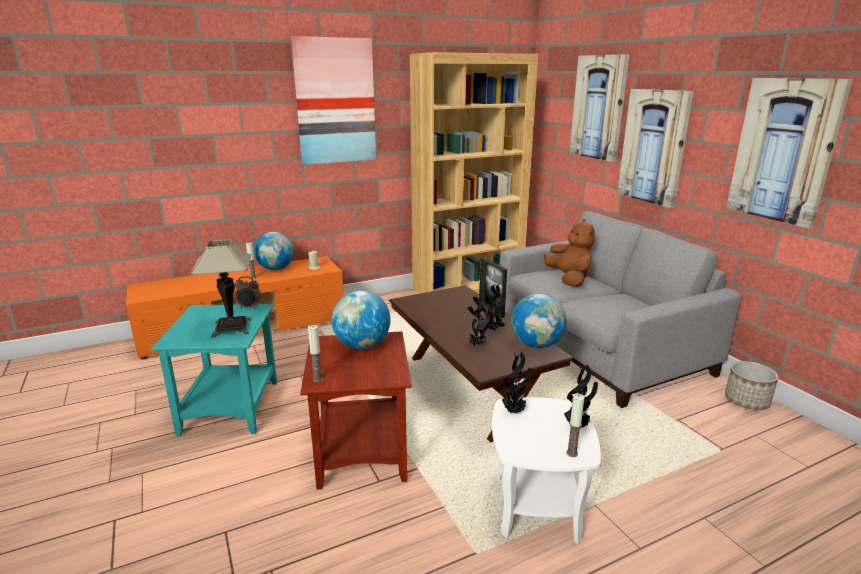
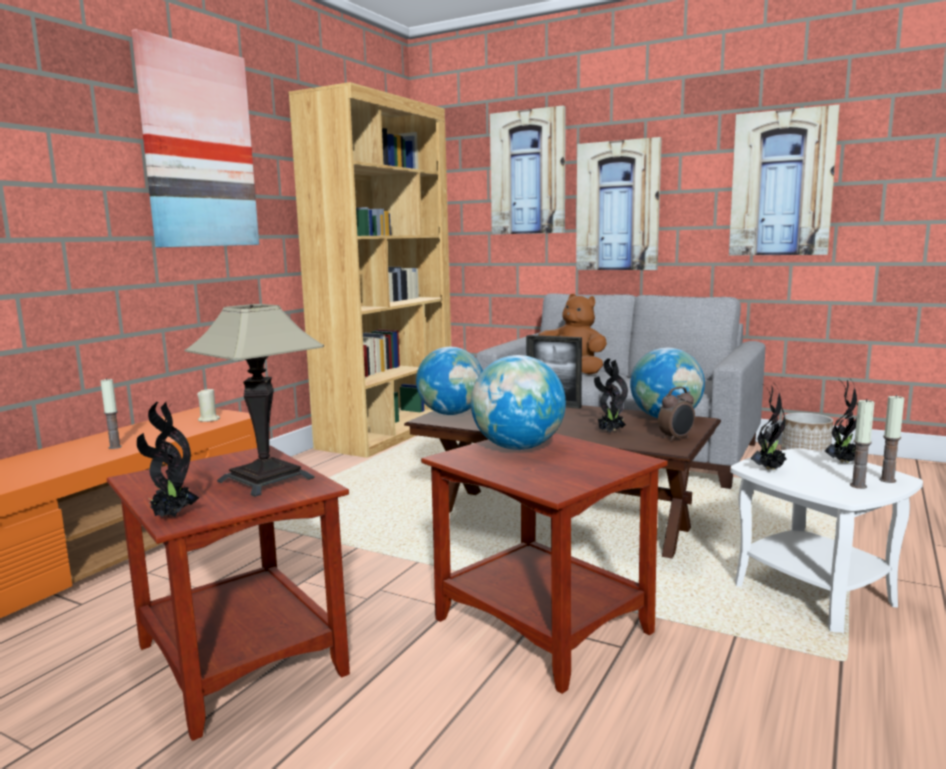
camera: 35 degrees left, 10 degrees down
turquoise side table [151,304,277,436] -> brown side table [107,445,350,741]
alarm clock [235,276,261,309] -> alarm clock moved to [658,387,695,441]
globe [254,232,294,270] -> globe moved to [416,347,483,415]
candle [308,325,323,382] -> candle moved to [850,399,874,489]
potted plant [485,284,505,331] -> potted plant moved to [137,402,200,517]

